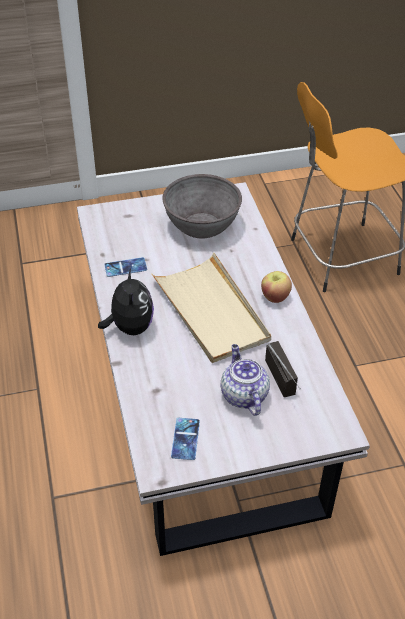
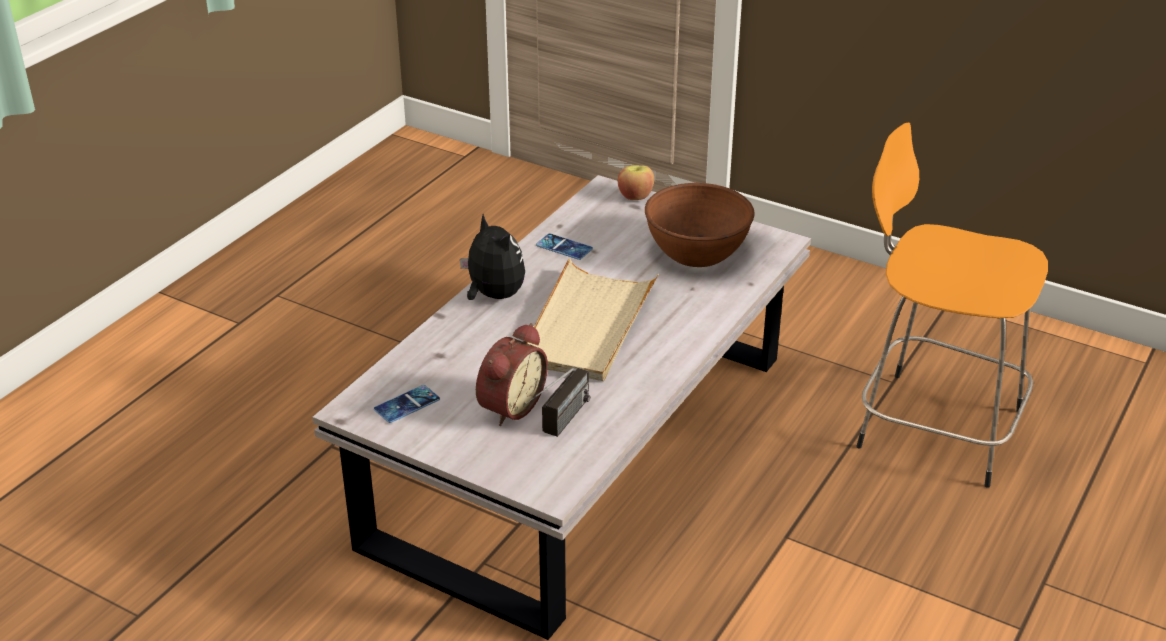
camera: 45 degrees right, 10 degrees down
plush toy [98,268,154,335] -> plush toy turned 75 degrees counterclockwise [460,214,525,300]
grey bowl [162,174,242,239] -> brown bowl [645,183,754,267]
teapot [221,344,270,416] -> alarm clock [476,323,548,426]
apple [261,271,292,303] -> apple moved to [618,165,654,200]

